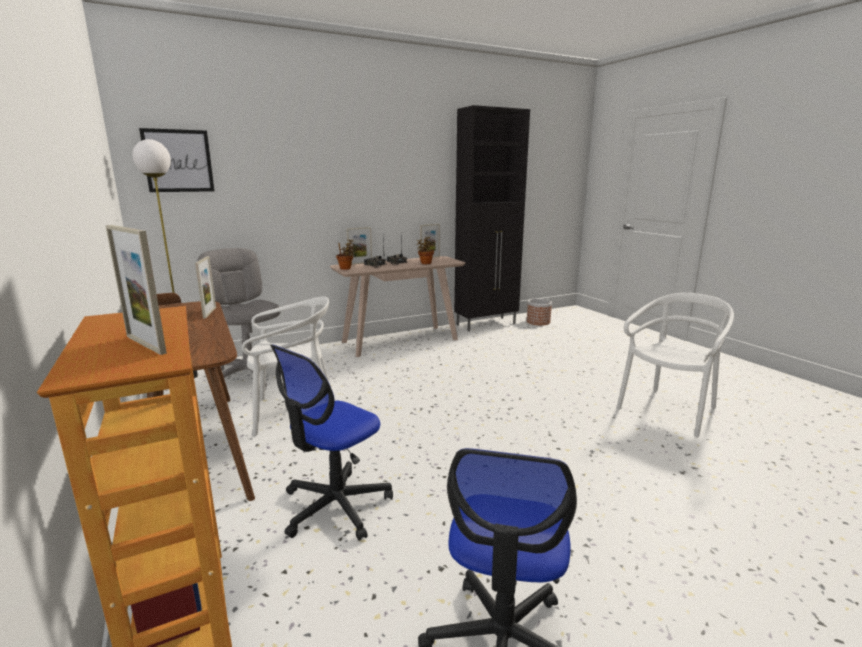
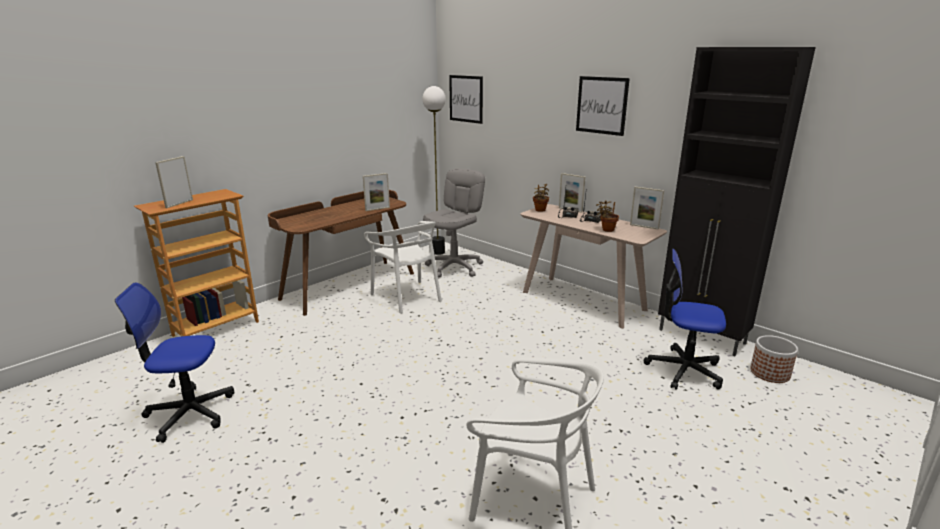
camera: 70 degrees right, 5 degrees up
office chair [270,344,393,541] -> office chair moved to [644,249,726,390]
none -> picture [576,76,630,136]

